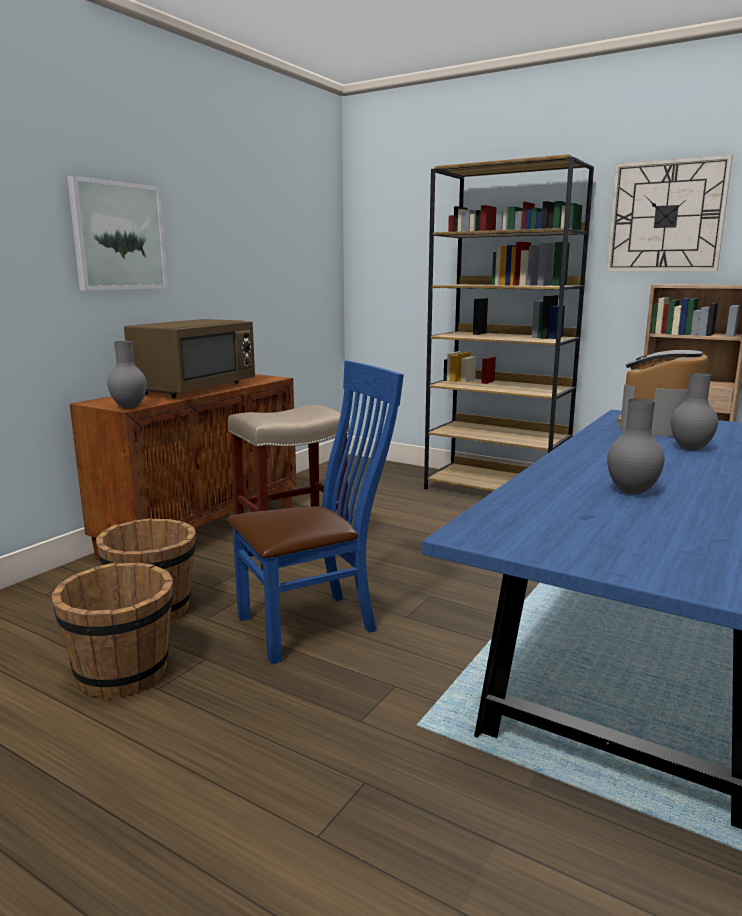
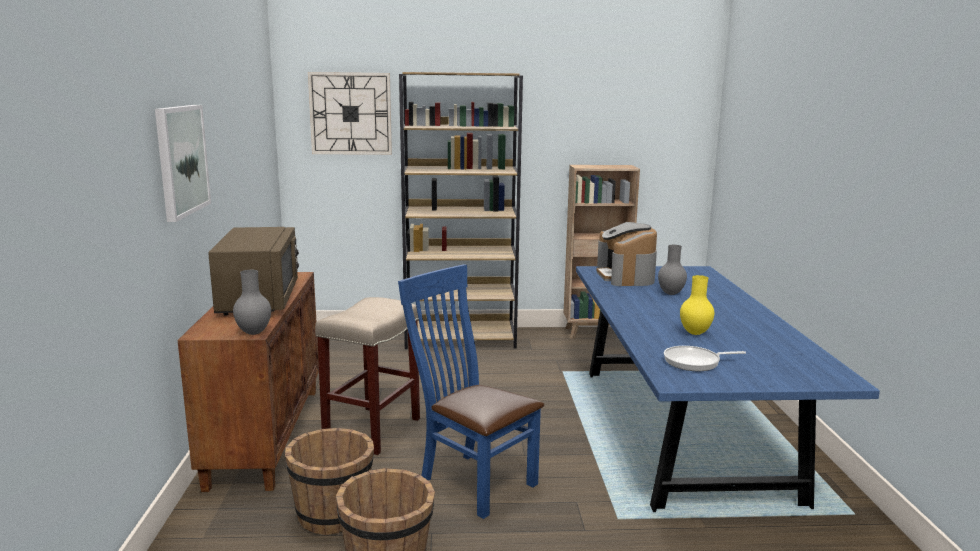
camera: 35 degrees left, 0 degrees up
blue chair [228,361,404,664] -> blue chair turned 75 degrees counterclockwise [398,264,544,519]
wall clock [606,155,733,271] -> wall clock moved to [308,72,392,155]
grey vase [607,398,665,495] -> yellow vase [680,275,714,335]
none -> frying pan [664,346,746,371]

